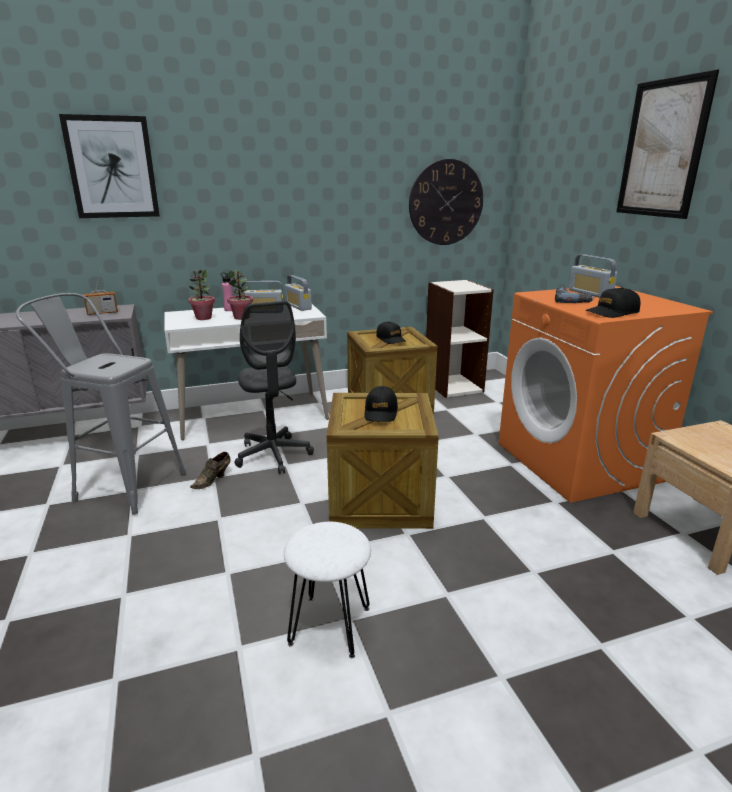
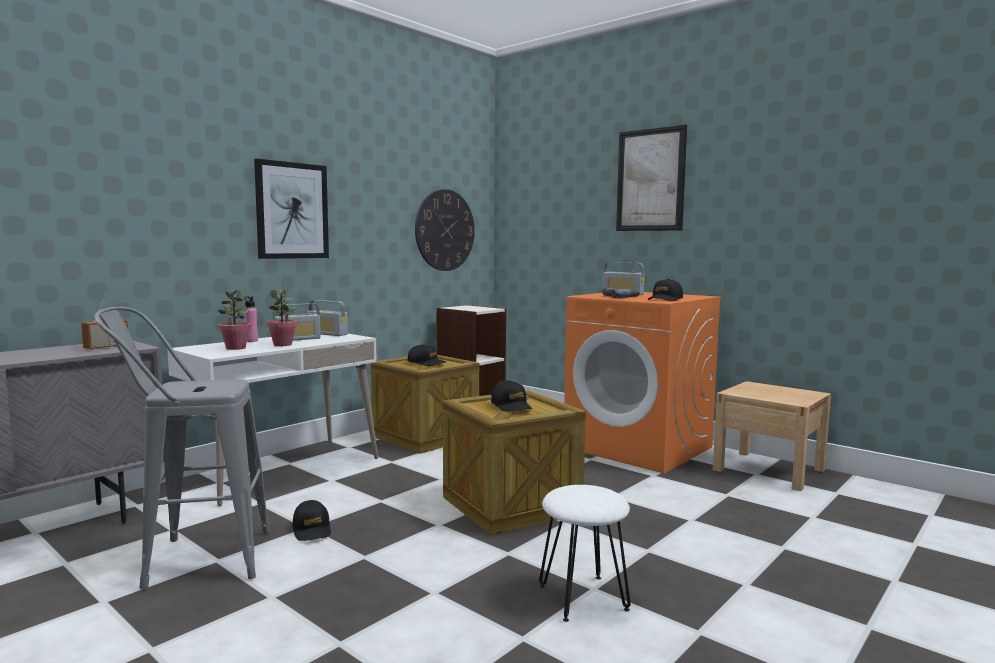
camera: 30 degrees left, 15 degrees down
picture [59,114,160,218] -> picture moved to [254,159,329,259]
brown shoe [190,452,231,489] -> black cap [292,500,331,541]
grey office chair [235,301,314,474] -> none

